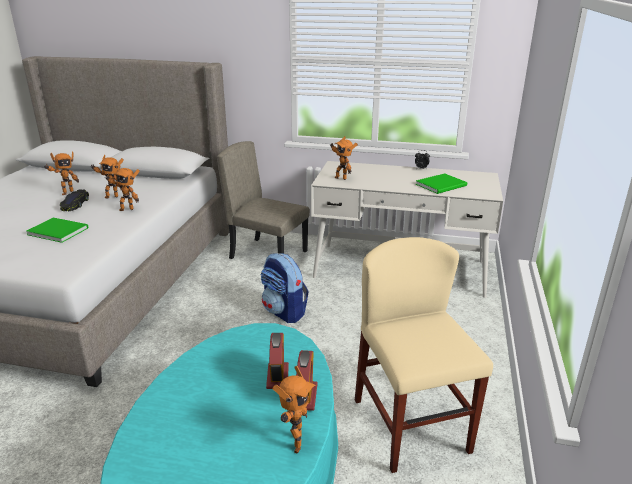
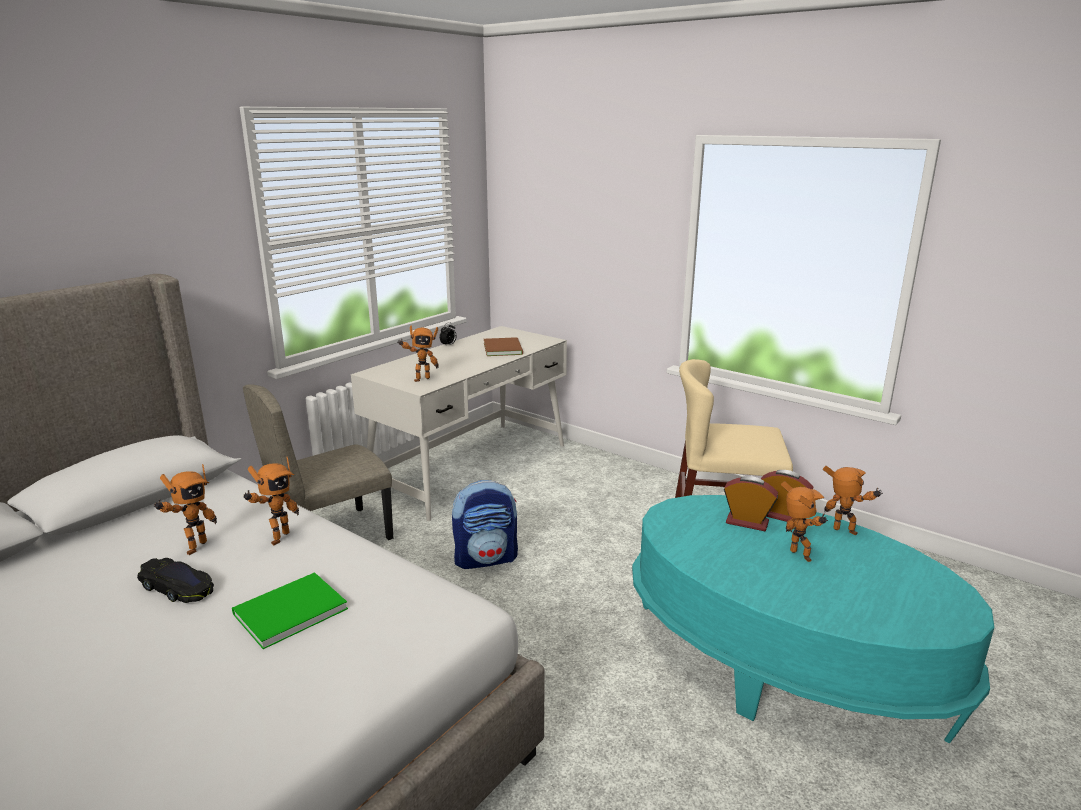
camera: 65 degrees left, 5 degrees down
toy robot [45,151,79,195] -> toy robot moved to [781,481,828,562]
green book [416,173,467,194] -> brown book [484,337,523,356]

